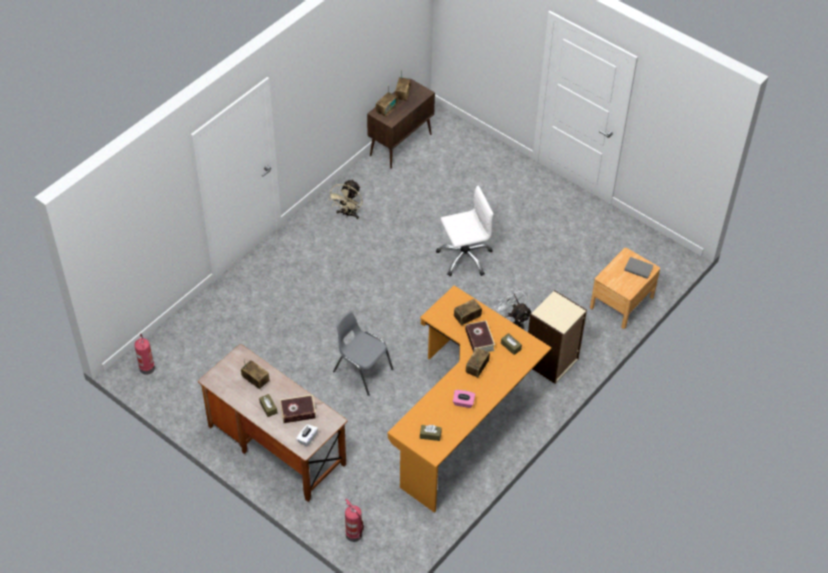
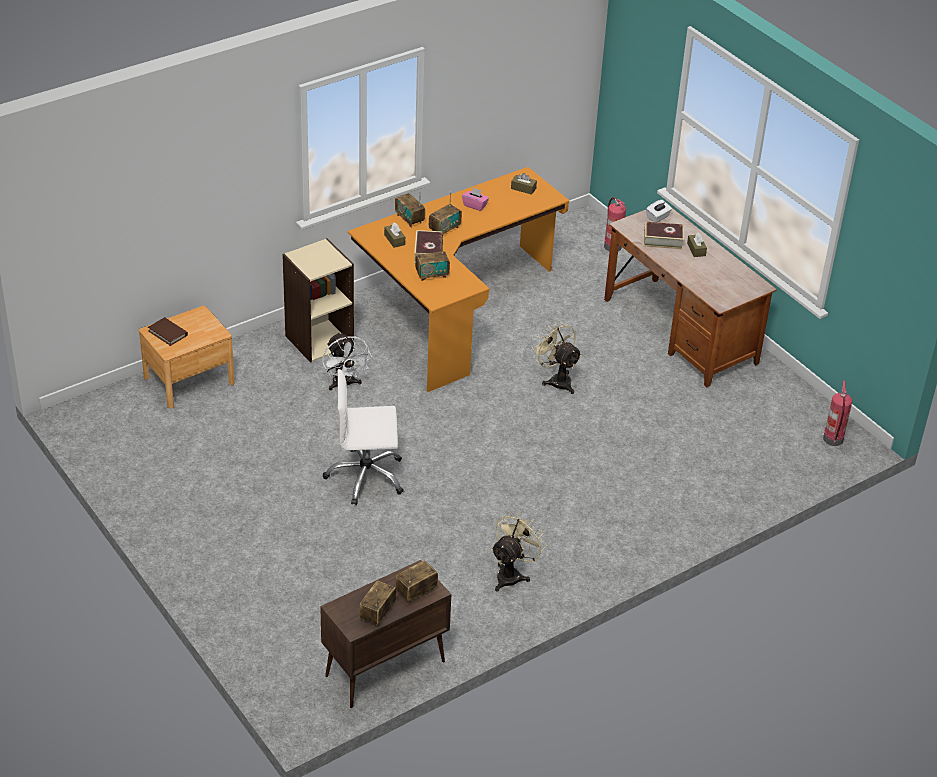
camera: 165 degrees left, 10 degrees down
radio [241,359,269,389] -> radio moved to [395,193,425,227]
grey chair [333,311,393,396] -> beige fan [532,321,582,394]
grey book [624,257,654,279] -> brown book [148,317,188,346]

